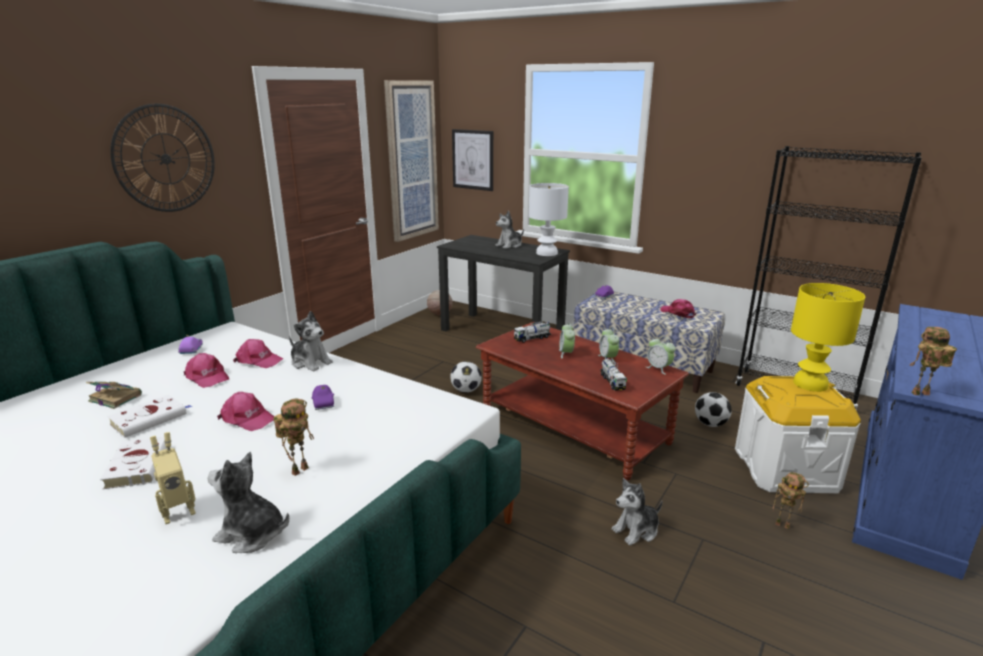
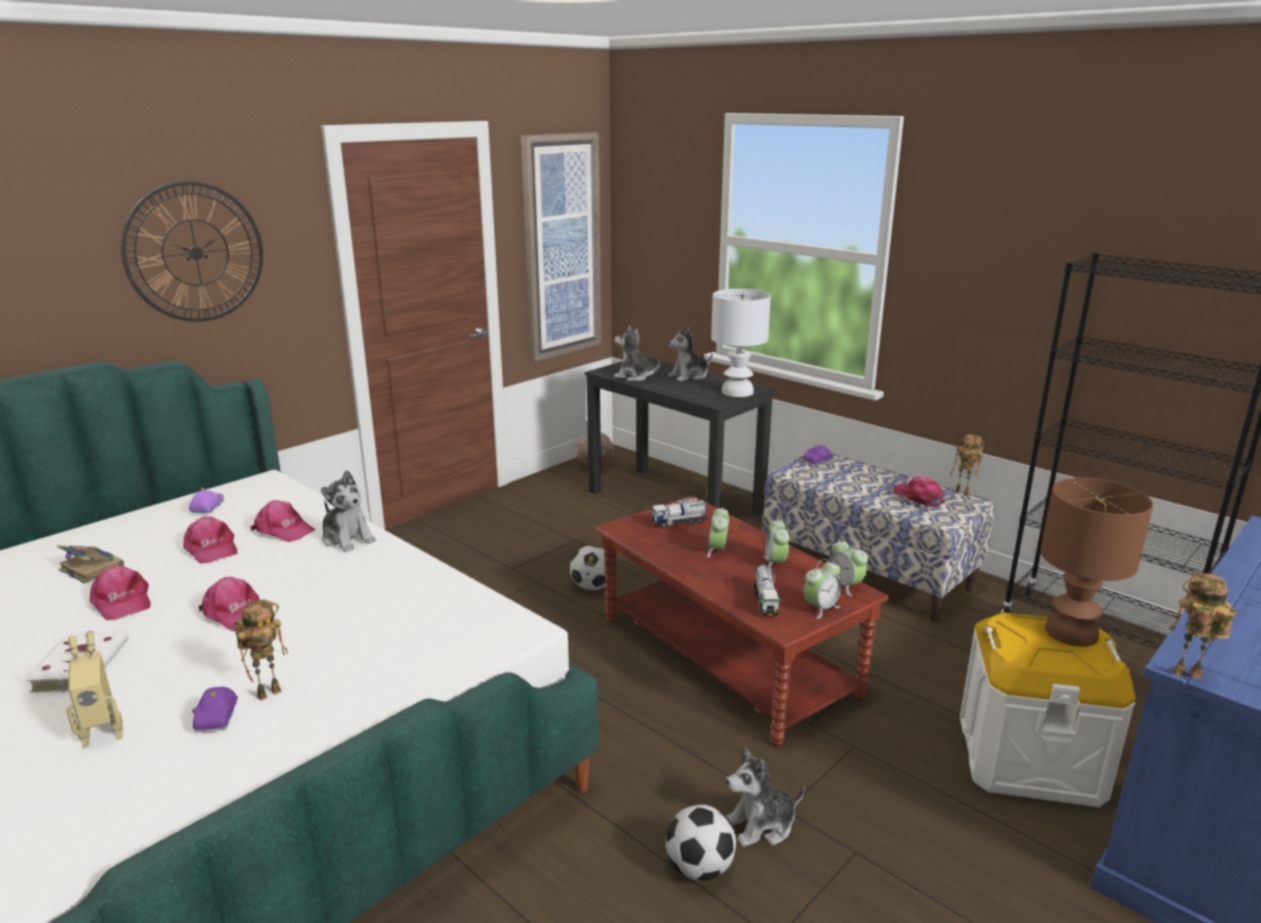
camera: 10 degrees right, 0 degrees up
white book [107,394,192,438] -> pink cap [90,565,151,620]
plush toy [208,452,289,553] -> plush toy moved to [614,326,660,381]
purple toy car [312,385,334,410] -> purple toy car moved to [192,687,238,733]
picture [452,129,493,191] -> none
football [695,392,731,427] -> football moved to [666,805,736,881]
toy robot [773,472,809,529] -> toy robot moved to [950,434,984,496]
yellow table lamp [791,283,865,392] -> brown table lamp [1040,478,1153,647]
none -> alarm clock [804,559,842,619]

